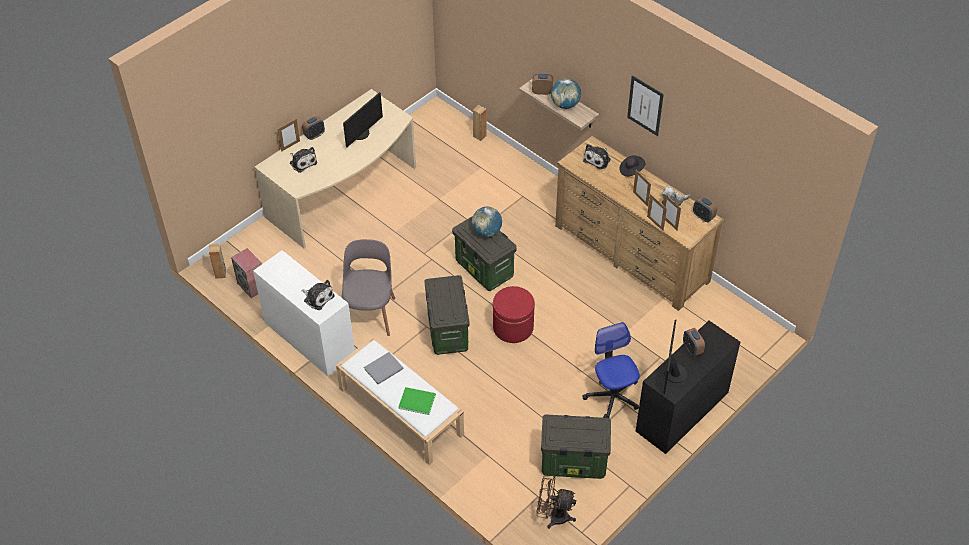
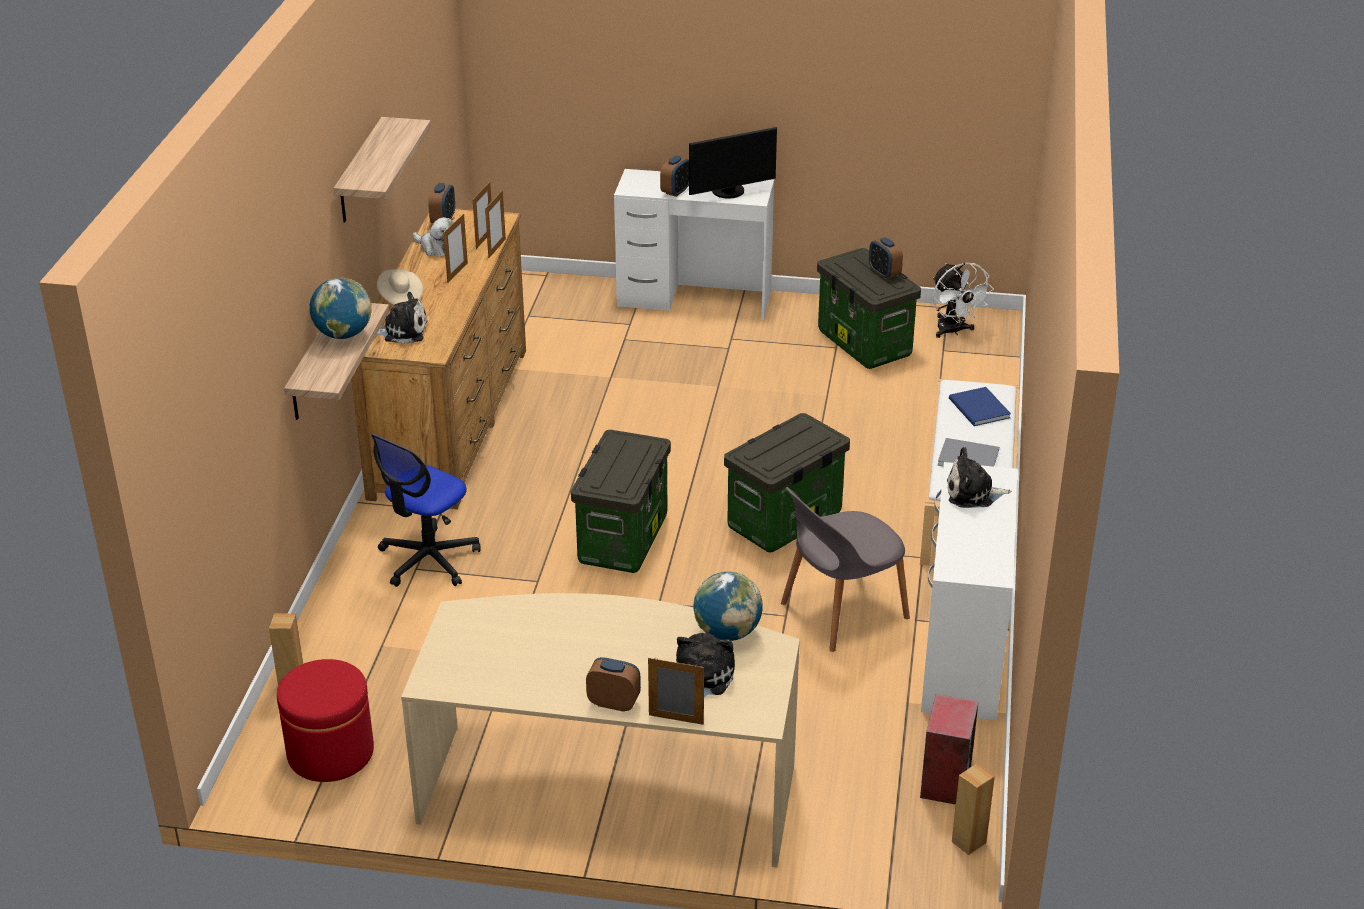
camera: 125 degrees left, 15 degrees down
plush toy [301,280,334,310] -> plush toy turned 90 degrees counterclockwise [947,447,1011,508]
monitor [343,92,383,147] -> none
green book [398,387,436,415] -> blue book [949,387,1011,426]
globe [472,207,502,237] -> globe moved to [693,572,763,641]
red ottoman [493,286,535,343] -> red ottoman moved to [277,659,374,782]
alarm clock [532,74,553,95] -> alarm clock moved to [869,237,903,279]
brown fan [536,474,576,529] -> white fan [933,262,994,338]
office chair [583,322,640,418] -> office chair moved to [371,434,481,587]
black hat [619,155,645,177] -> beige hat [377,269,423,305]
picture [627,75,664,136] -> shelf [333,117,431,223]
black desk [636,321,740,454] -> white desk [614,169,774,320]

